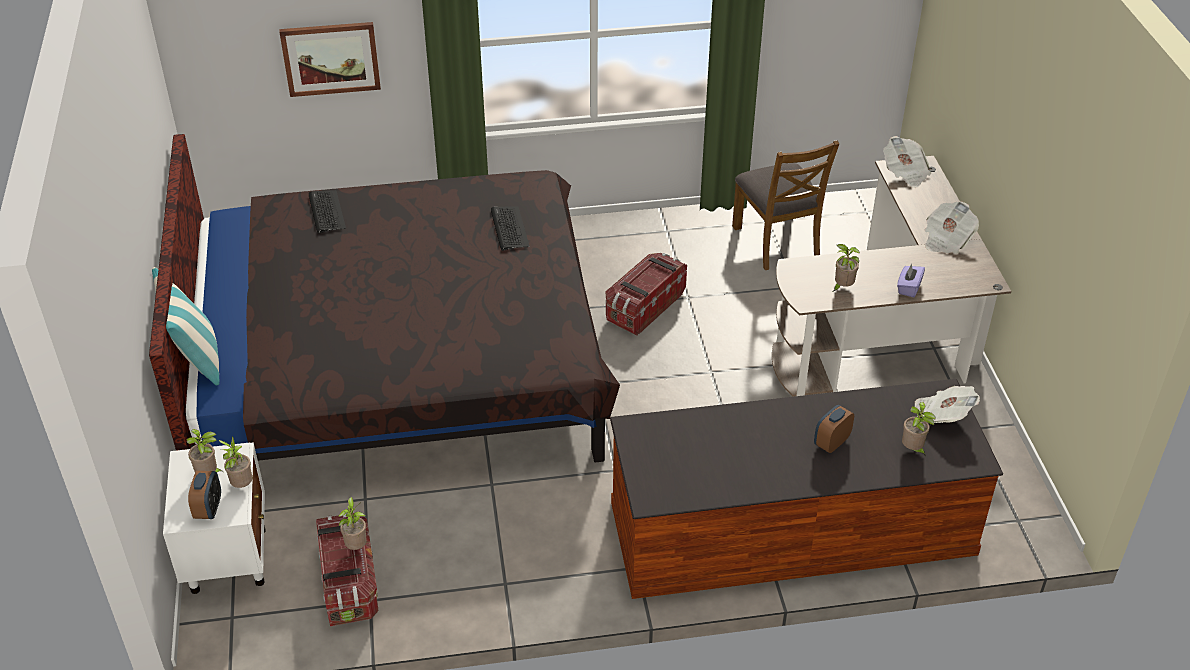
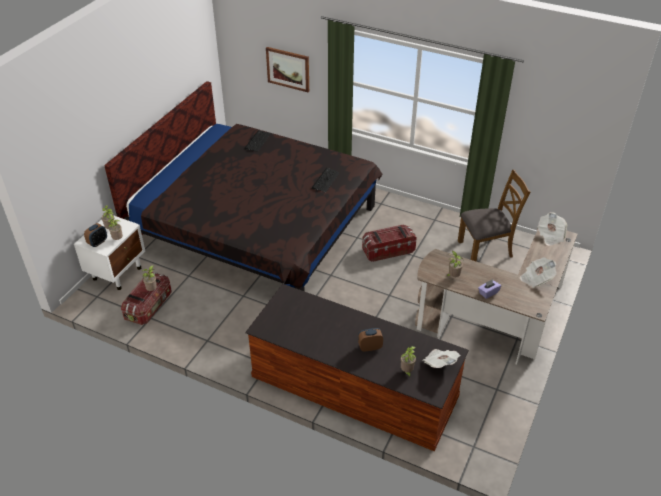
camera: 35 degrees right, 0 degrees up
pillow [152,267,219,386] -> none
brown chair [732,140,839,270] -> brown chair turned 120 degrees counterclockwise [458,169,531,261]

